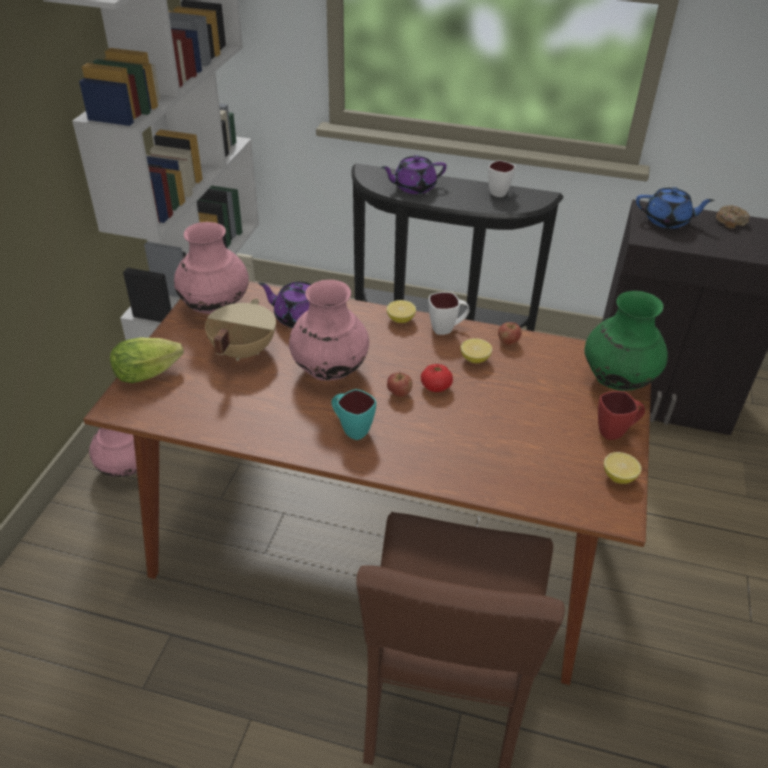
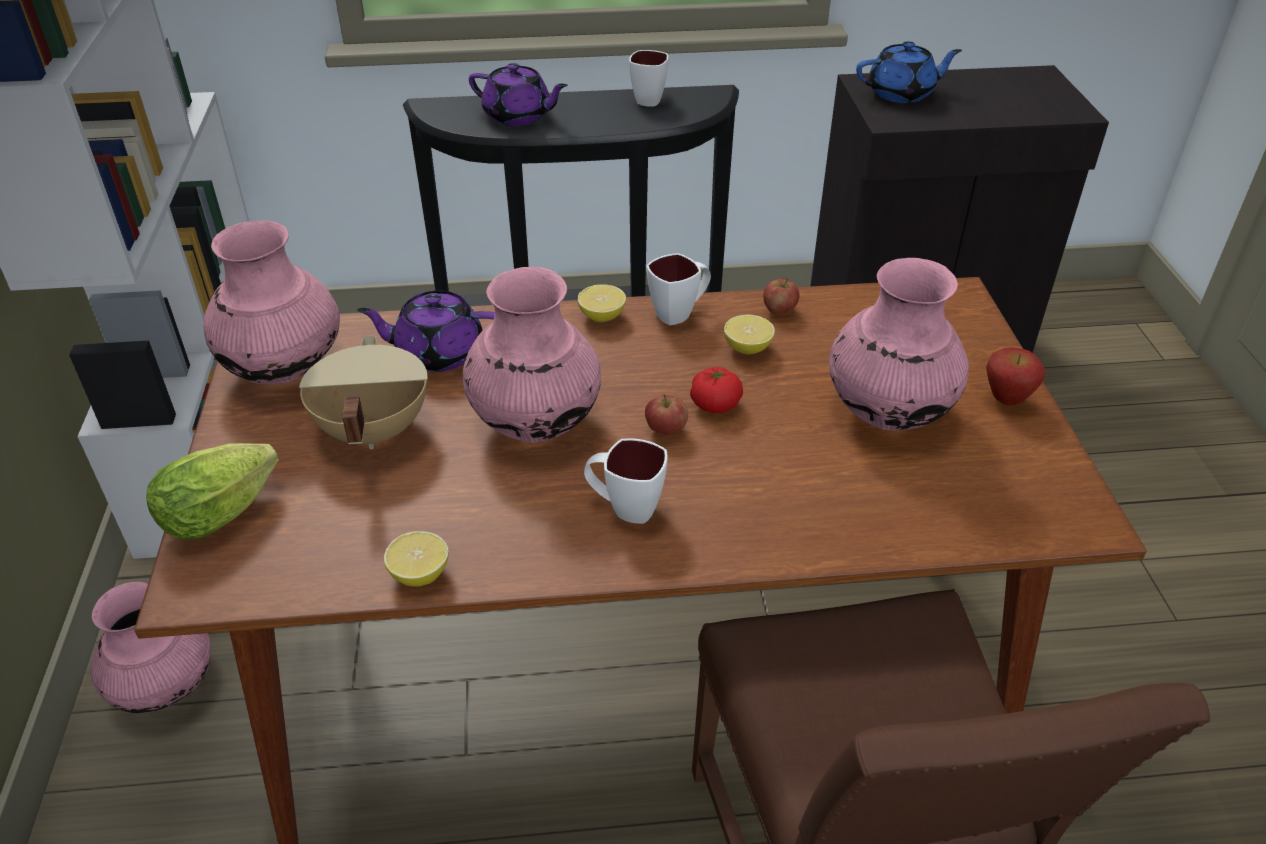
camera: 20 degrees left, 0 degrees up
turquoise mug [331,389,376,440] -> white mug [584,439,667,524]
purple teapot [381,155,447,194] -> purple teapot turned 120 degrees counterclockwise [469,63,568,126]
green vase [585,291,668,391] -> none
red mug [598,391,645,440] -> apple [986,347,1046,405]
lemon [604,452,642,484] -> lemon moved to [384,531,449,587]
donut [716,205,750,228] -> none
none -> pink vase [829,258,969,431]

